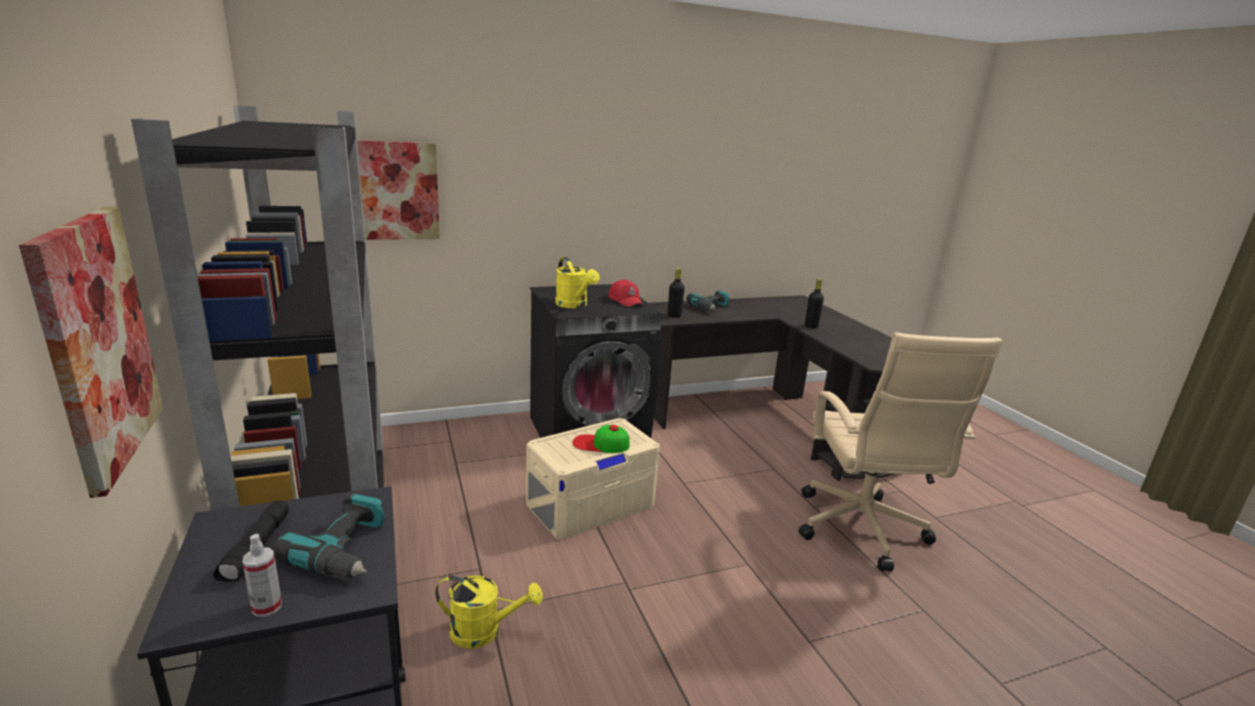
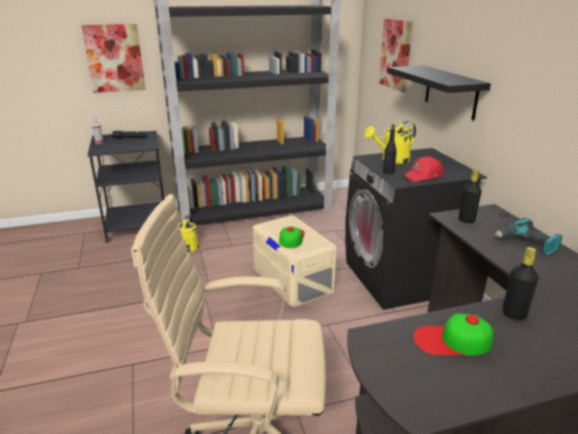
camera: 95 degrees right, 5 degrees up
power drill [272,493,384,579] -> none
none -> black bottle [383,125,397,174]
none -> black shelf [387,65,491,120]
none -> cap [413,313,493,356]

